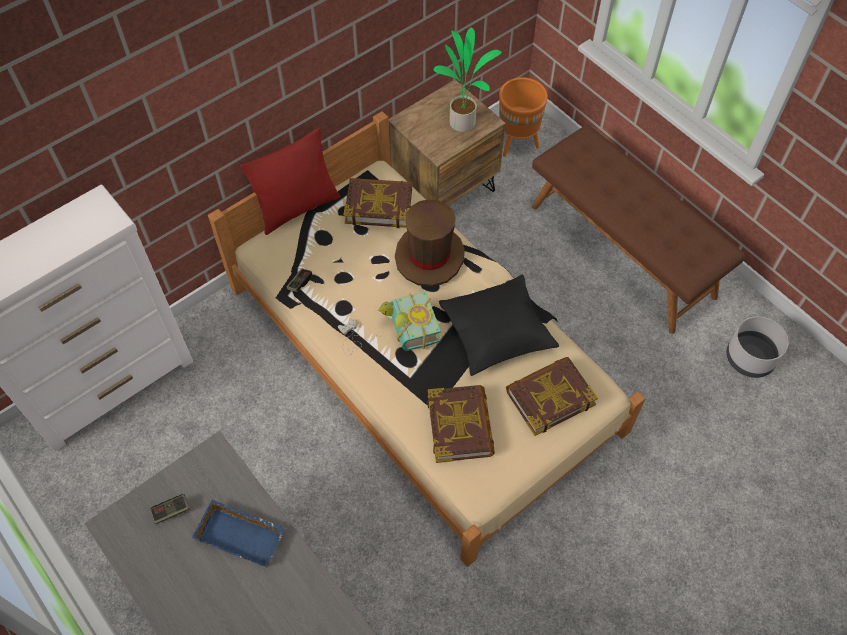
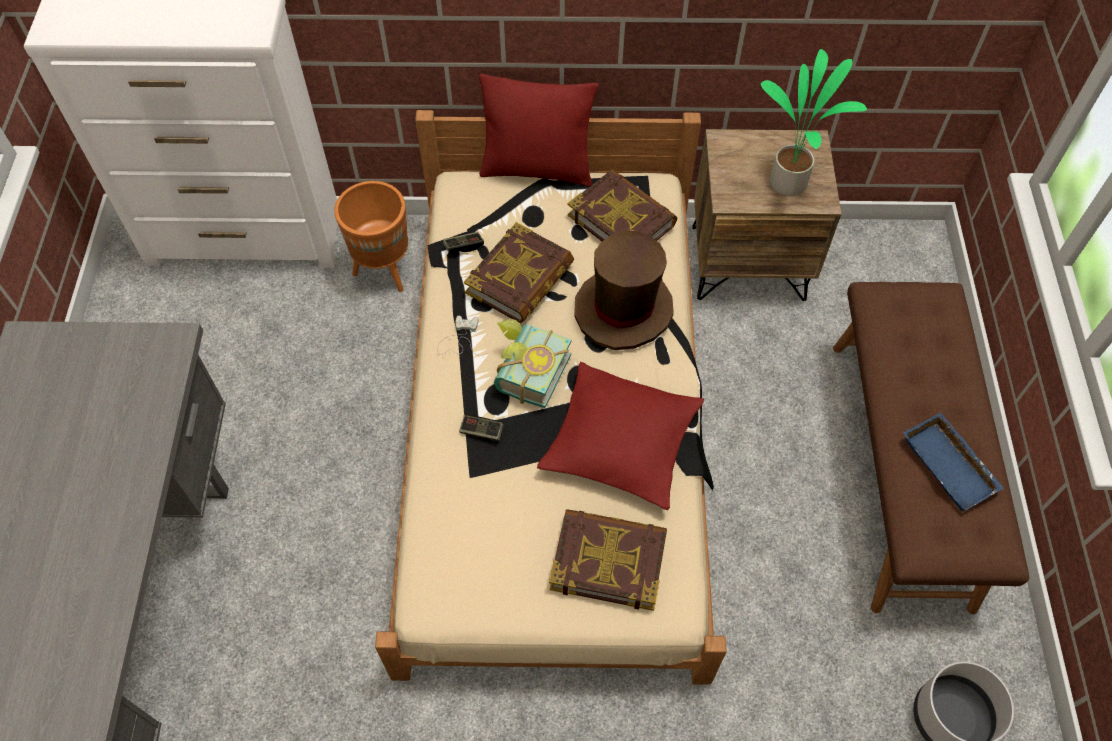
camera: 40 degrees right, 0 degrees up
game controller [150,494,190,524] -> game controller moved to [459,414,504,441]
blue tray [192,500,286,567] -> blue tray moved to [903,412,1004,511]
book [428,385,495,463] -> book moved to [464,222,574,324]
black pillow [439,274,559,376] -> red pillow [537,362,704,510]
orange planter [499,77,548,157] -> orange planter moved to [334,181,408,292]

